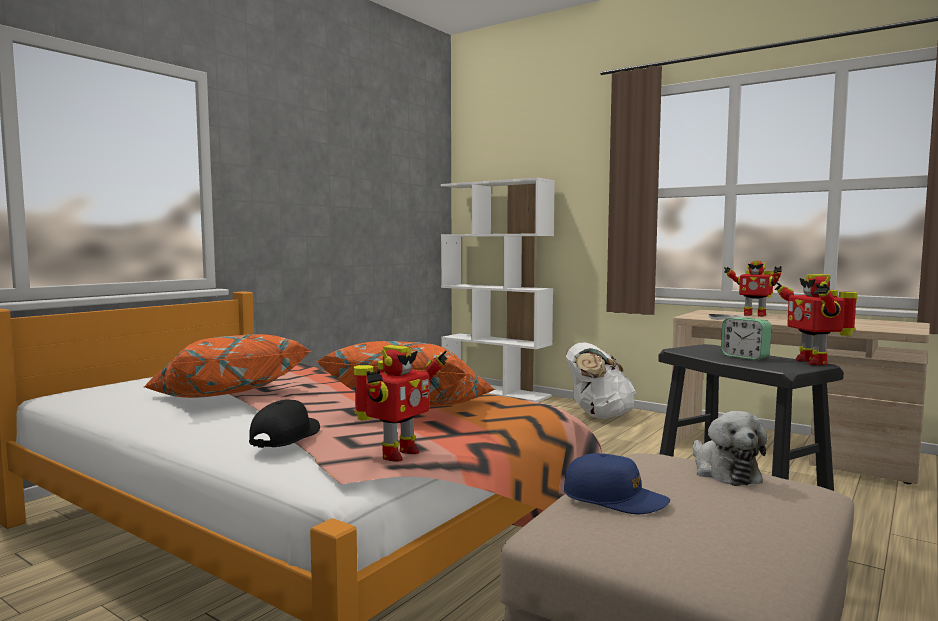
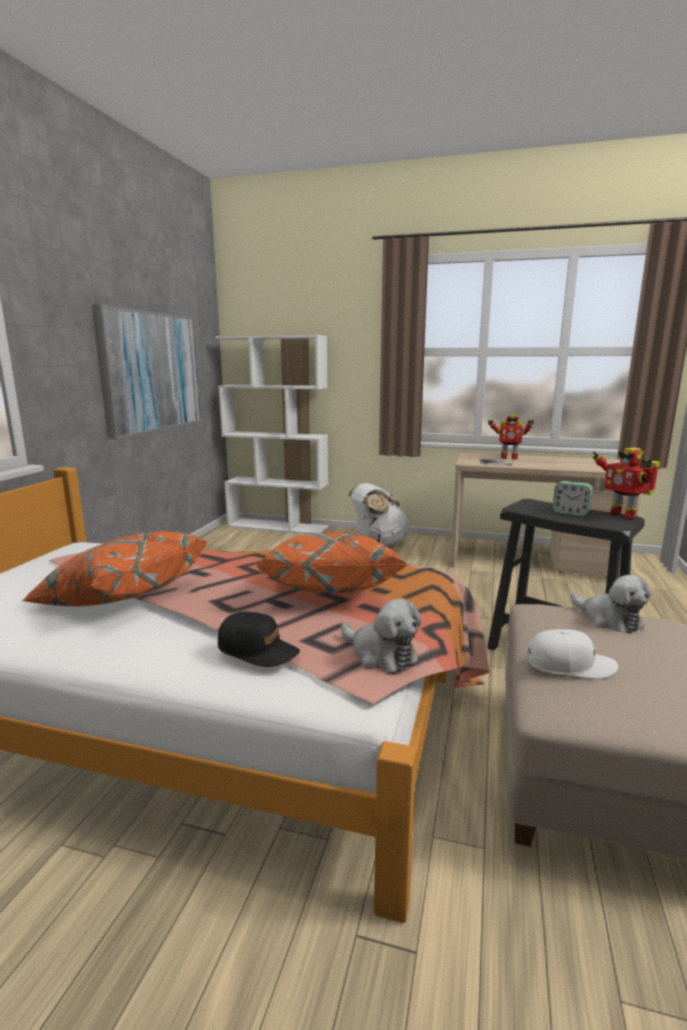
camera: 20 degrees left, 10 degrees up
black cap [249,399,320,448] -> black cap turned 120 degrees clockwise [218,612,300,667]
toy robot [354,345,448,462] -> plush toy [341,599,422,672]
blue cap [564,453,670,514] -> white cap [525,629,618,679]
none -> picture [92,305,202,439]

